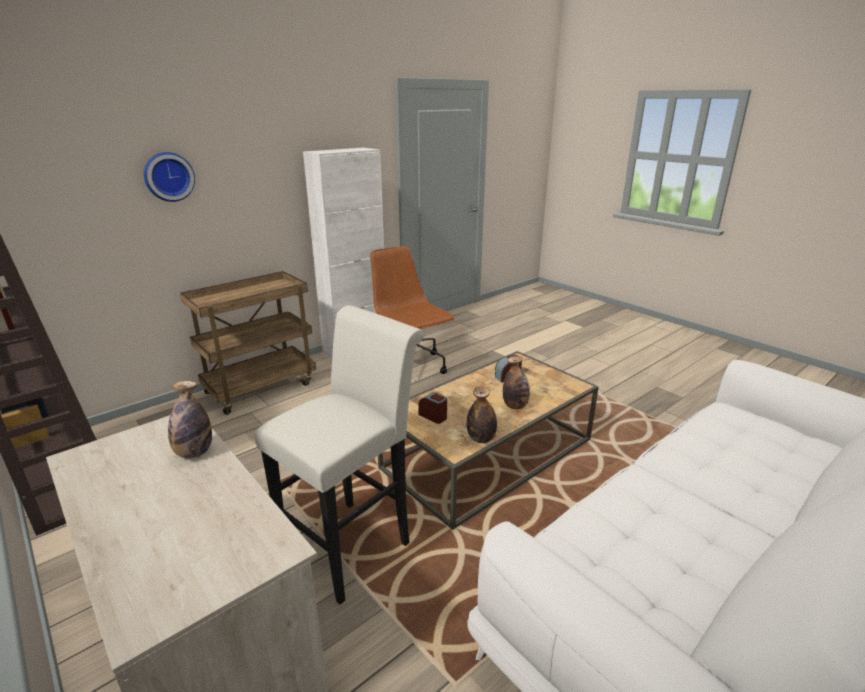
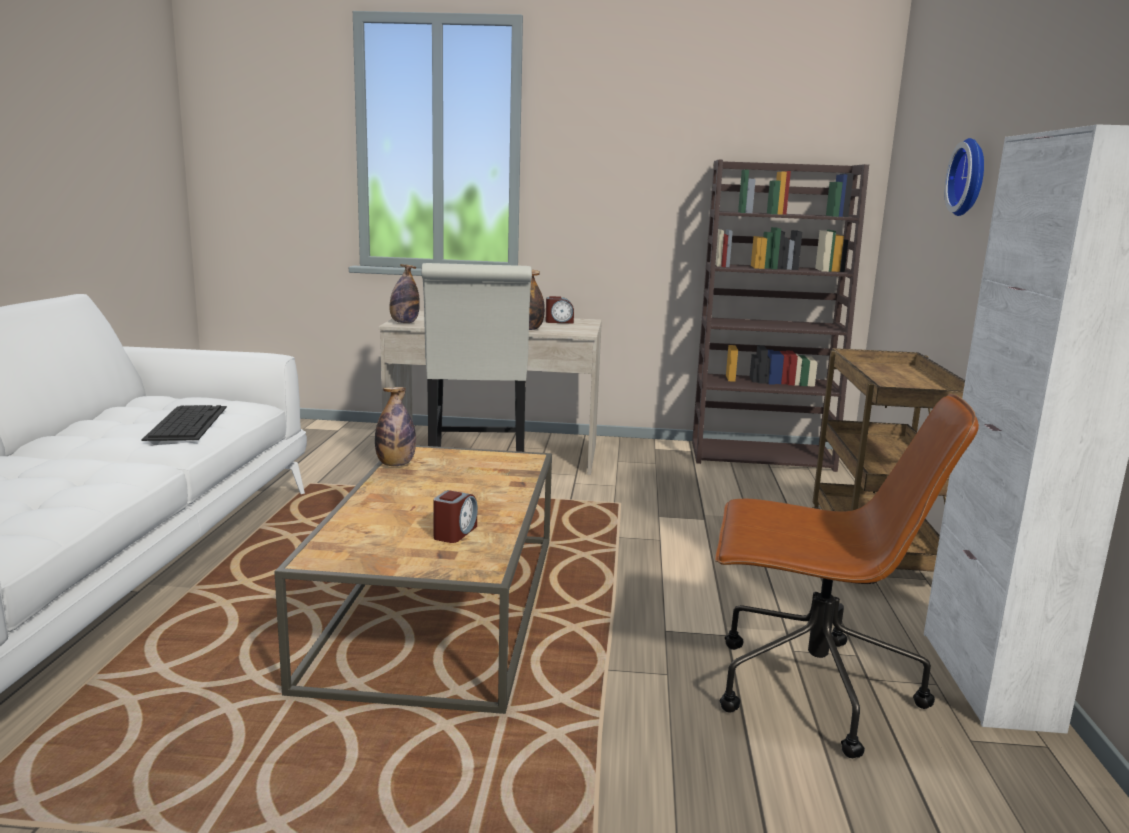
camera: 135 degrees right, 10 degrees down
alarm clock [418,392,447,424] -> alarm clock moved to [546,296,574,324]
bottle [503,356,530,409] -> bottle moved to [389,264,420,323]
none -> keyboard [141,405,227,441]

